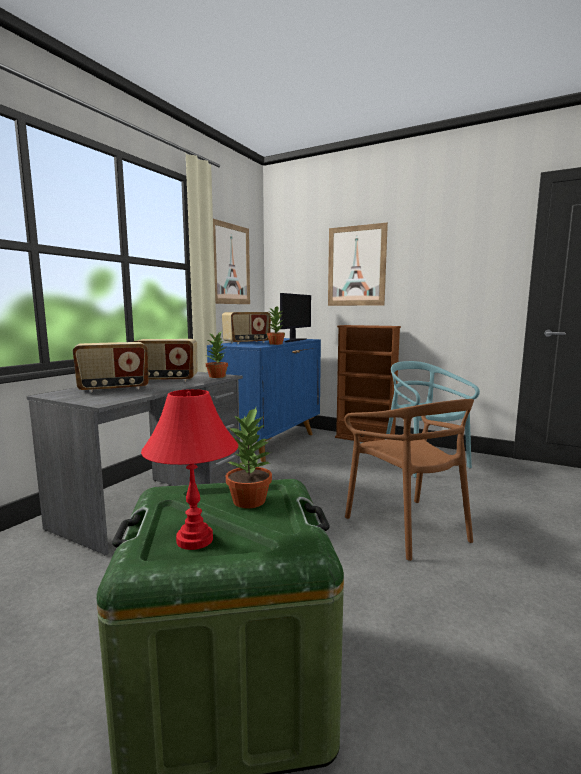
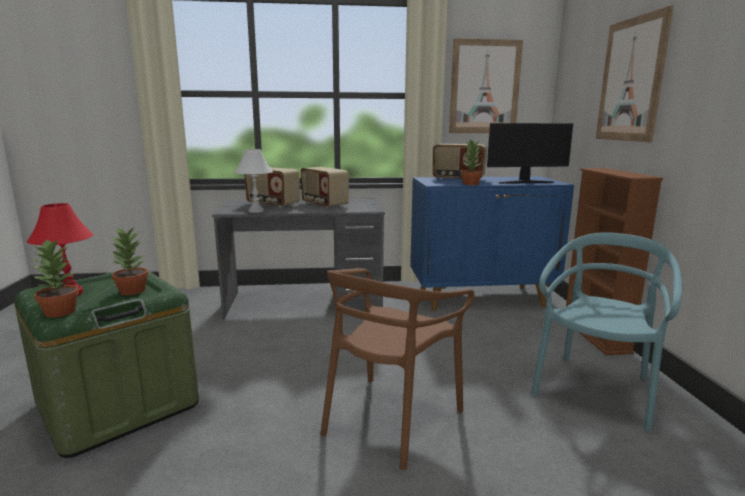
camera: 55 degrees right, 5 degrees up
potted plant [206,331,228,378] -> potted plant moved to [32,239,79,318]
none -> white table lamp [234,149,273,213]

